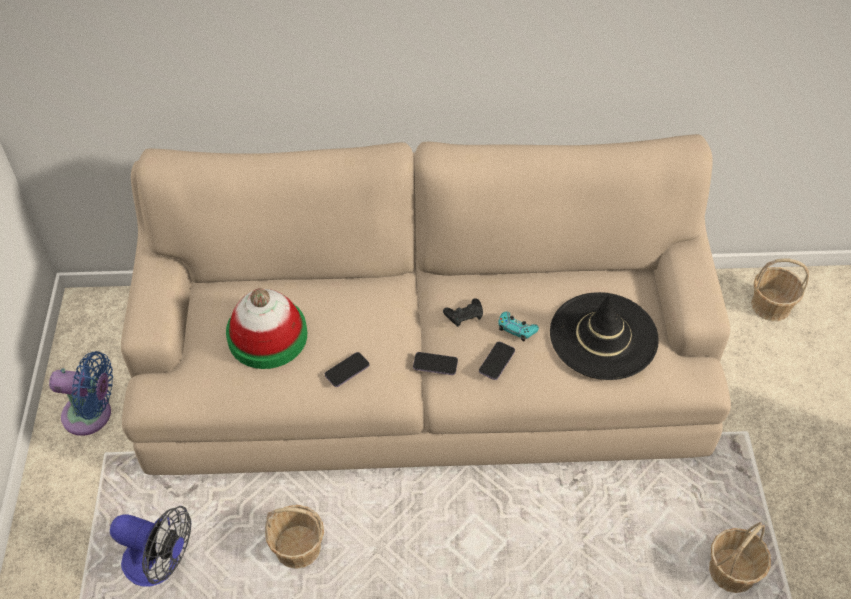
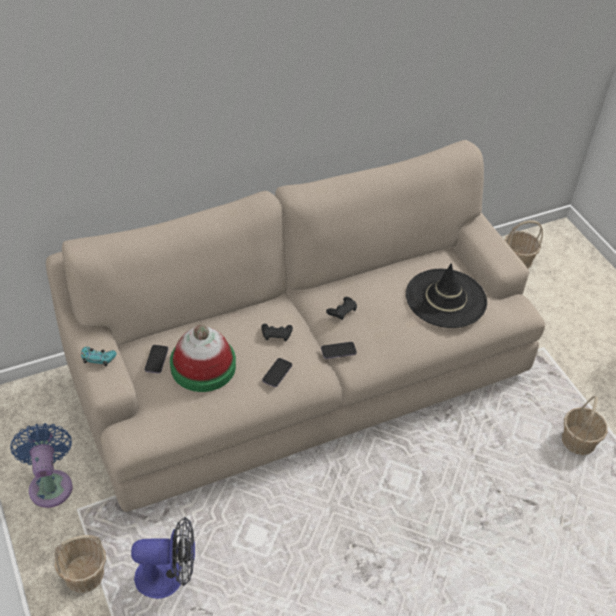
camera: 25 degrees left, 5 degrees down
blue fan [49,351,113,436] -> blue fan turned 90 degrees counterclockwise [10,423,73,508]
basket [265,505,324,569] -> basket moved to [54,535,106,593]
phone [479,342,515,380] -> phone moved to [145,345,168,374]
turquoise game controller [499,312,539,341] -> turquoise game controller moved to [81,347,117,366]
none -> black game controller [261,324,293,341]

